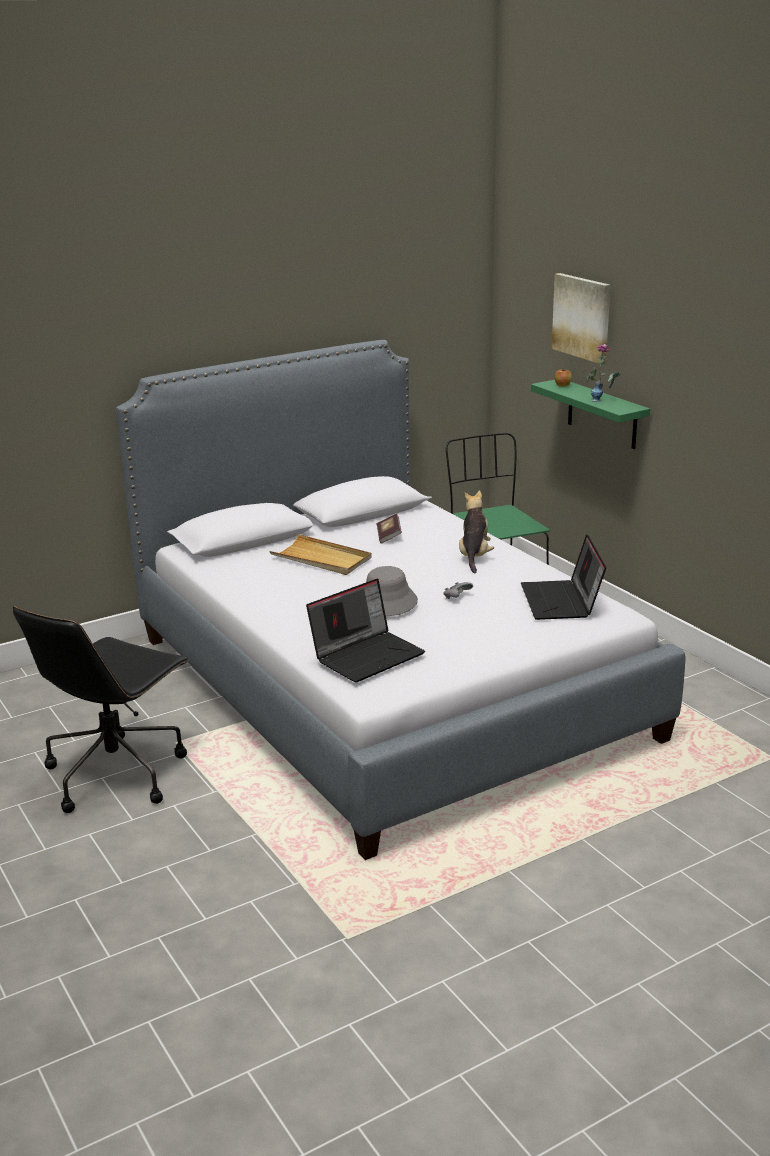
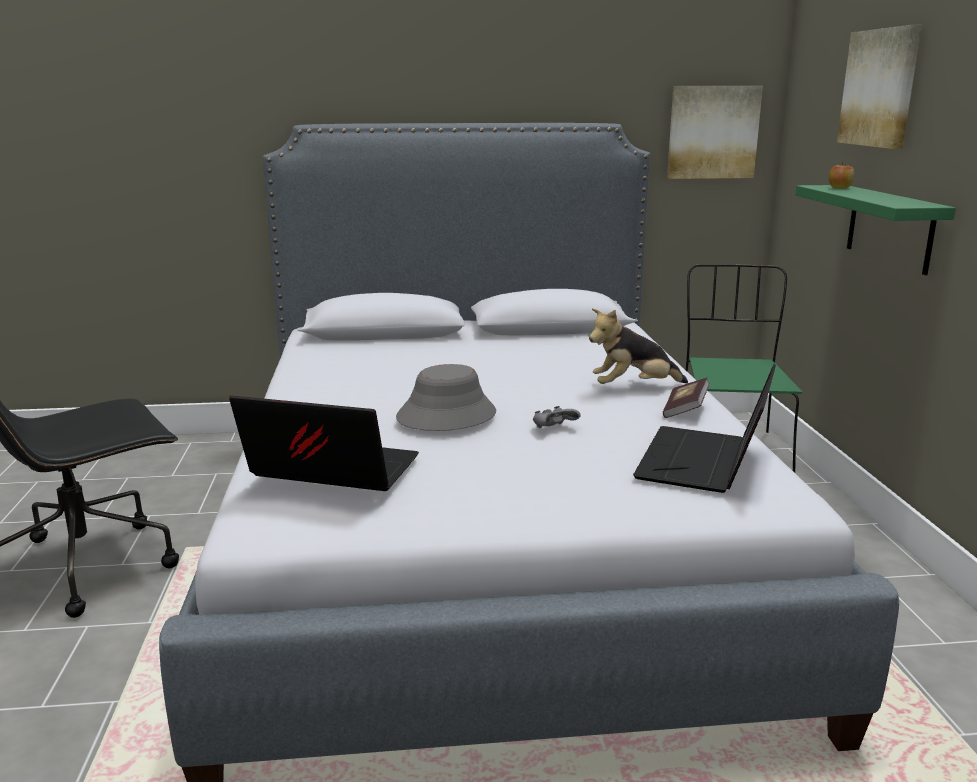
camera: 25 degrees right, 5 degrees down
beige tray [269,534,372,575] -> none
laptop [306,578,425,682] -> laptop turned 150 degrees counterclockwise [229,396,419,491]
book [376,514,402,544] -> book moved to [663,377,710,418]
plush toy [459,491,494,573] -> plush toy turned 135 degrees counterclockwise [589,308,688,384]
vase [586,344,621,402] -> none
none -> picture [667,86,763,179]

